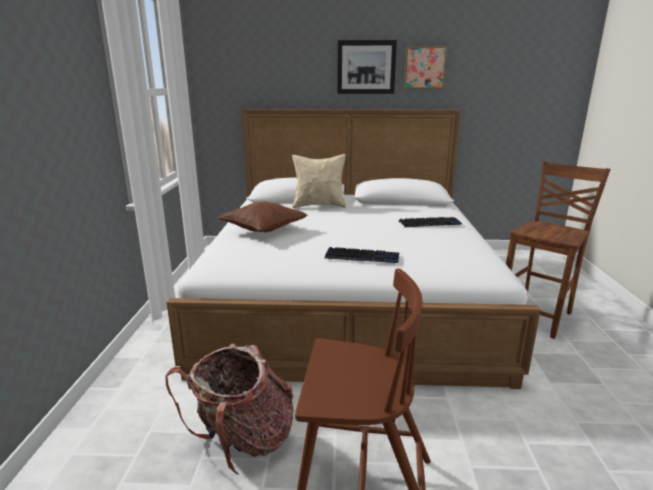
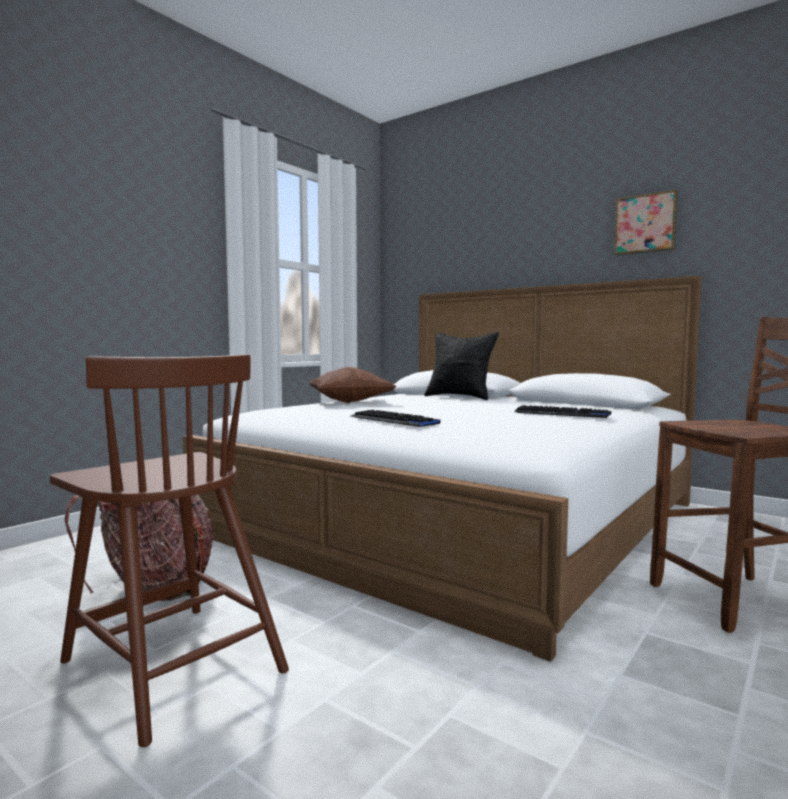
camera: 35 degrees right, 15 degrees down
beige pillow [292,154,346,208] -> black pillow [424,332,499,400]
picture [337,40,397,94] -> none

